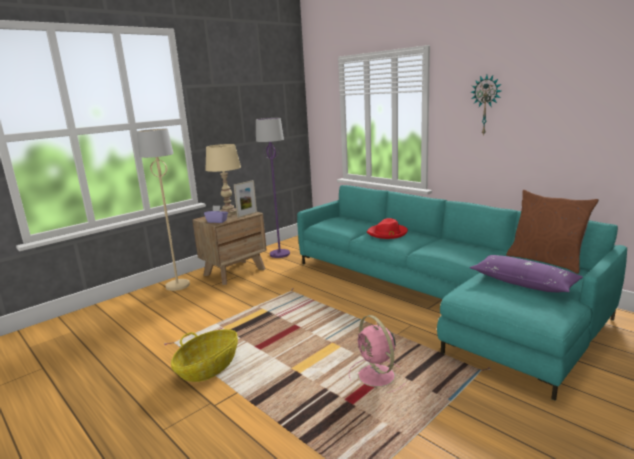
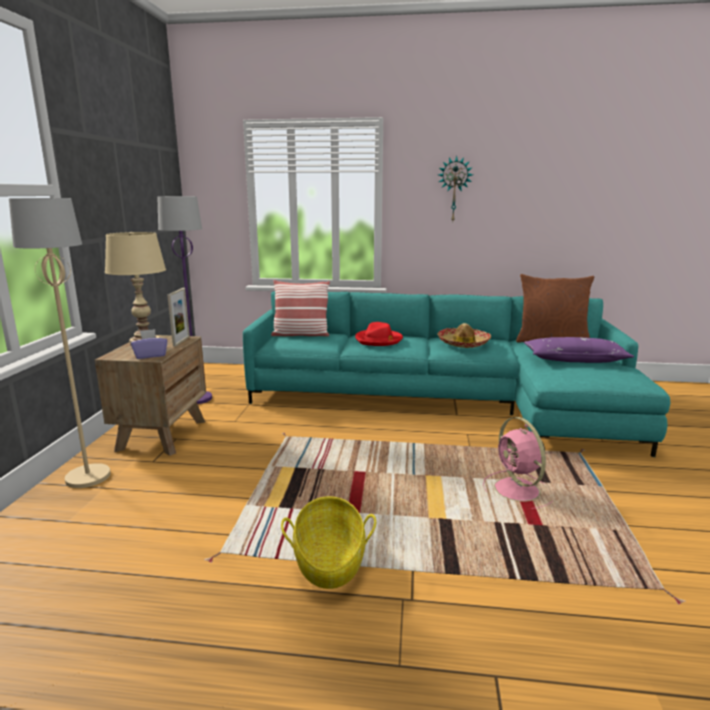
camera: 40 degrees left, 0 degrees up
pink fan [349,315,403,393] -> pink fan turned 45 degrees clockwise [483,417,553,509]
none -> pillow [271,280,330,336]
none -> hat [437,323,491,348]

